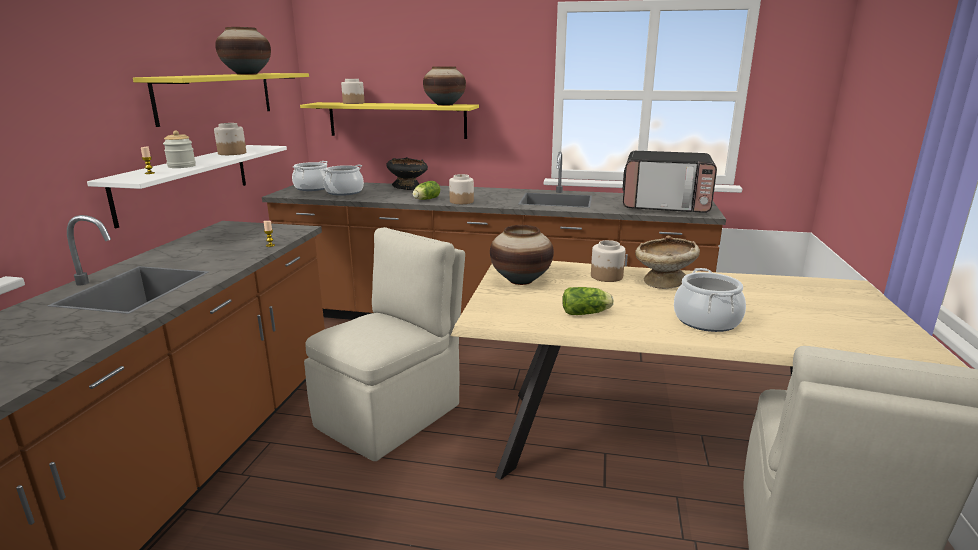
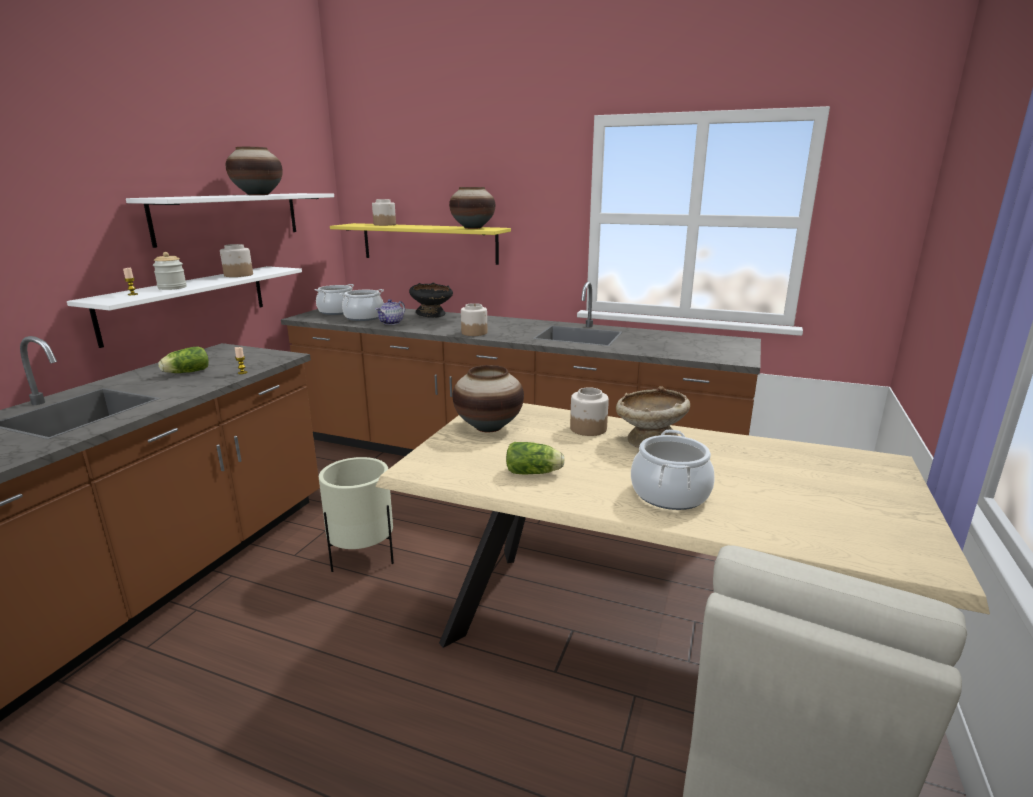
camera: 10 degrees right, 0 degrees up
yellow shelf [133,73,309,127] -> white shelf [126,193,334,248]
beige chair [304,227,465,461] -> beige planter [319,457,394,572]
lettuce [413,181,440,200] -> lettuce moved to [158,346,209,373]
microwave [623,151,717,213] -> none
none -> teapot [375,299,405,325]

